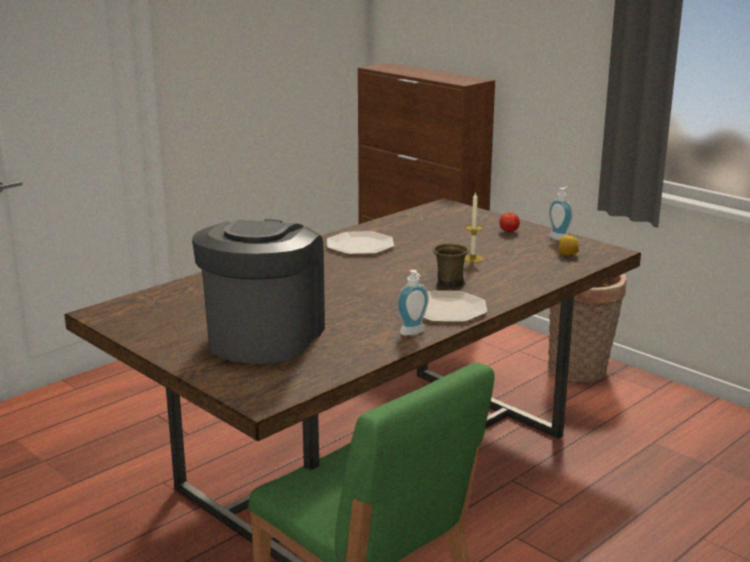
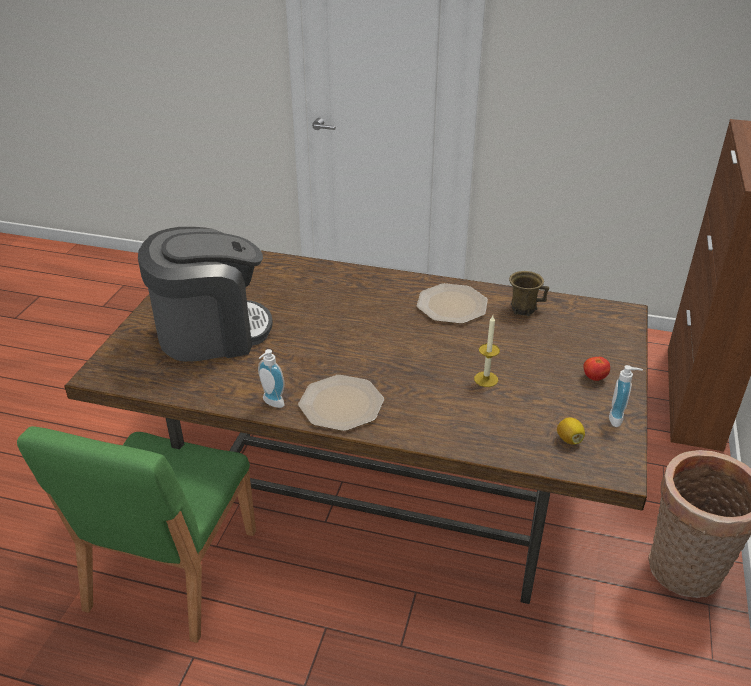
camera: 60 degrees right, 15 degrees up
brown mug [433,243,469,289] -> brown mug moved to [509,271,549,316]

